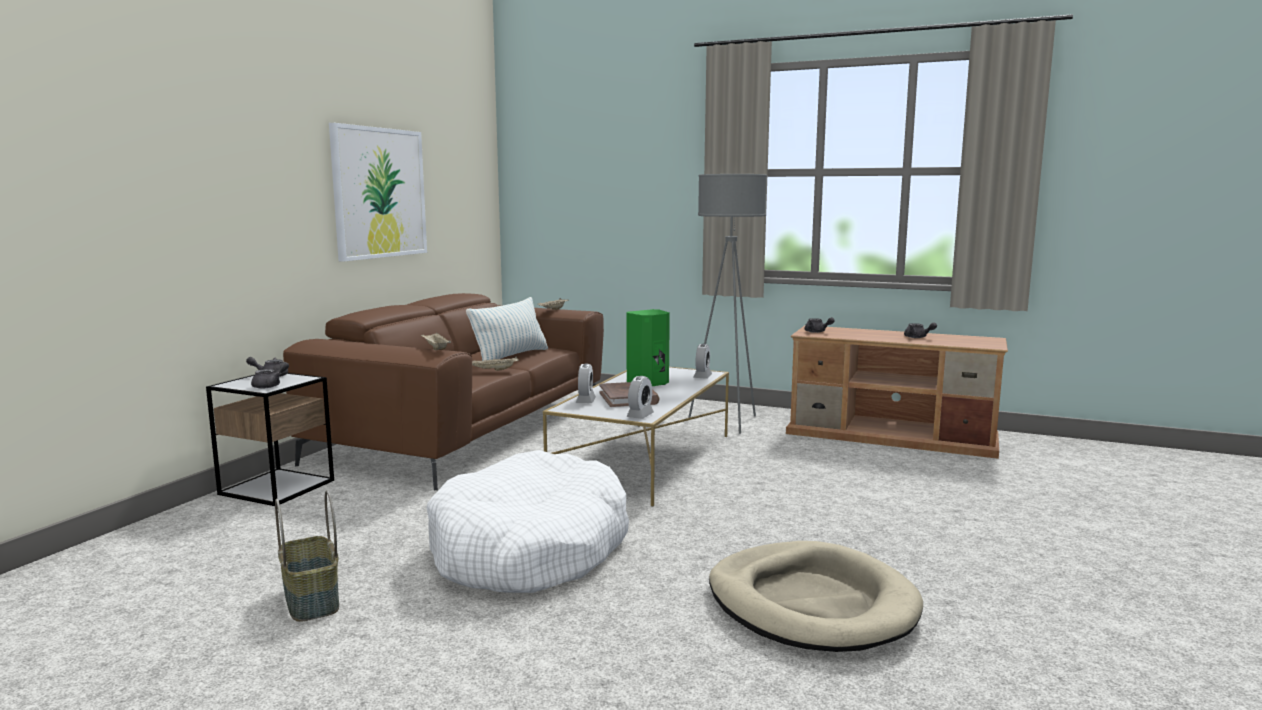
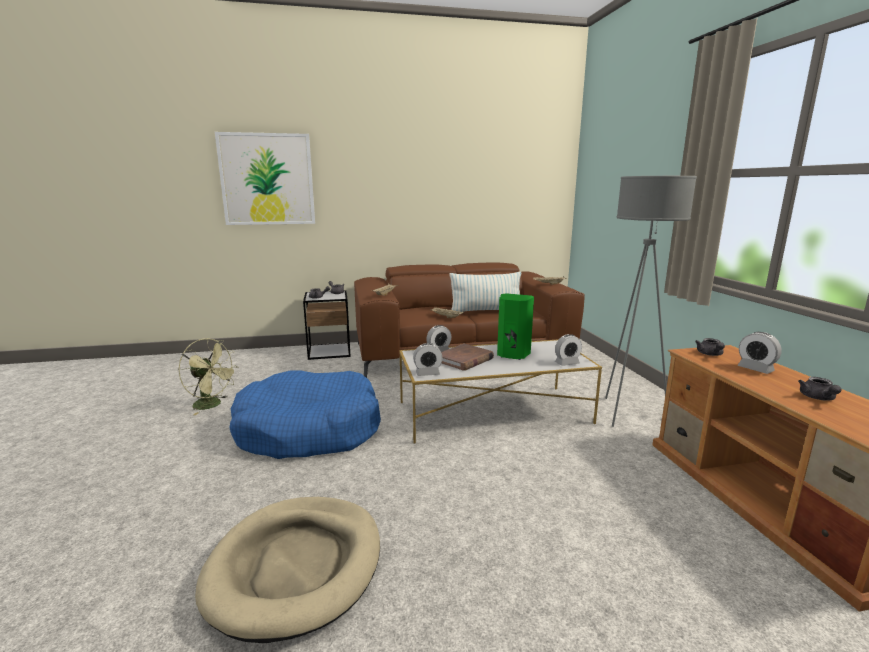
camera: 55 degrees right, 5 degrees up
basket [275,490,339,622] -> green fan [179,338,238,415]
picture [329,123,427,262] -> picture moved to [215,132,315,225]
white dog bed [426,450,629,593] -> blue dog bed [229,370,381,459]
none -> alarm clock [738,332,782,374]

